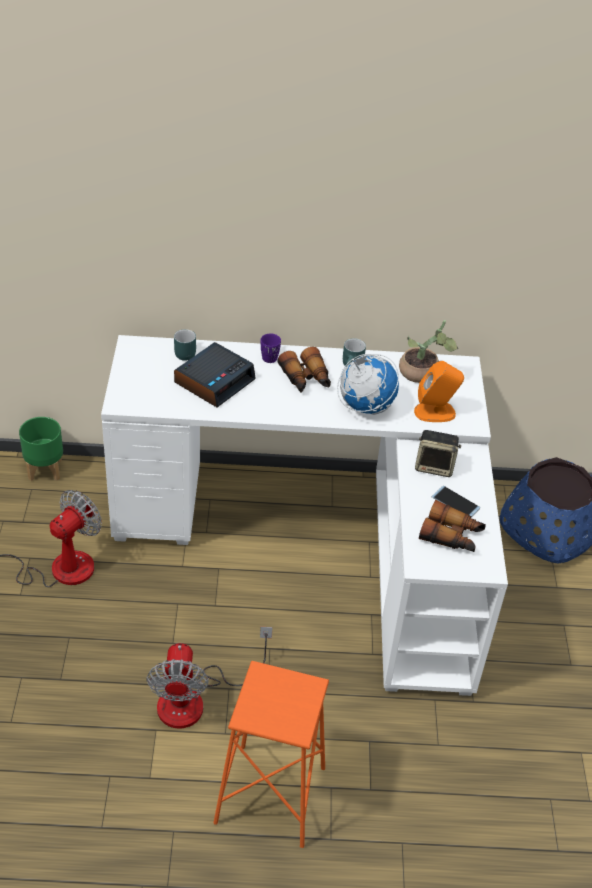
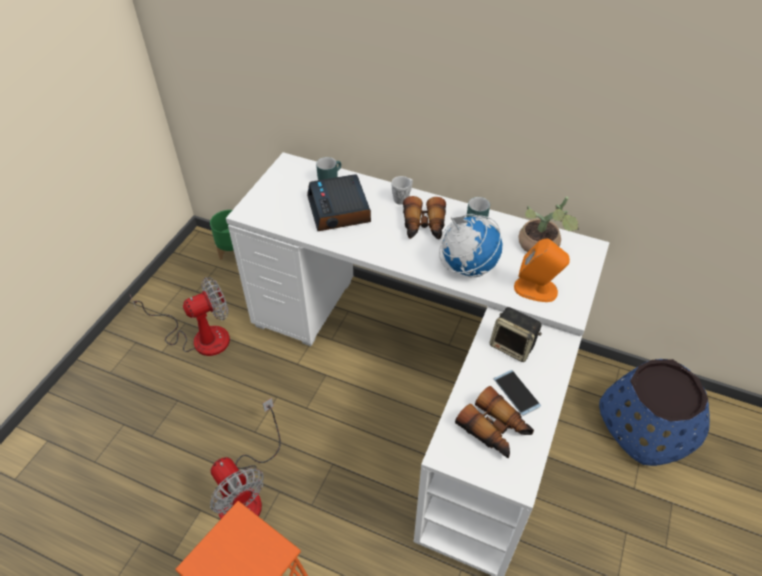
camera: 25 degrees right, 5 degrees up
fan [146,627,273,729] -> fan turned 60 degrees counterclockwise [210,398,281,519]
alarm clock [174,342,256,407] -> alarm clock turned 105 degrees clockwise [307,175,371,231]
purple mug [260,333,281,363] -> white mug [391,176,413,205]

